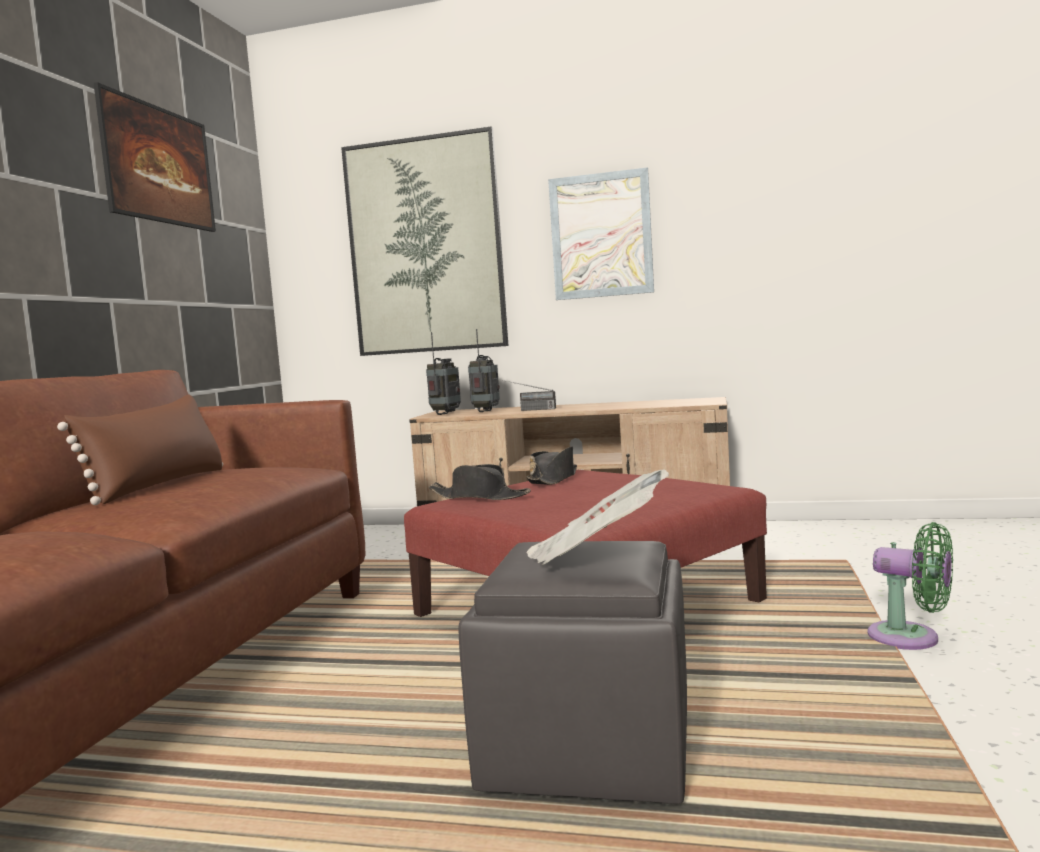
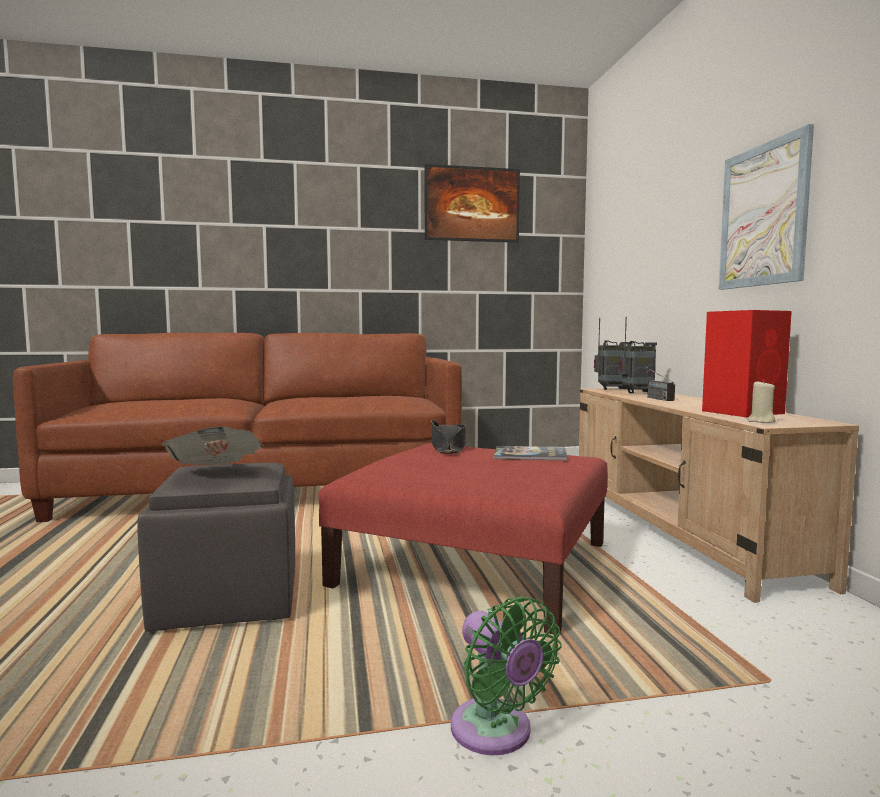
camera: 65 degrees right, 0 degrees up
brown pillow [57,394,223,505] -> none
picture [341,127,508,356] -> none
black hat [527,447,577,485] -> book [493,446,567,460]
green fan [868,522,953,650] -> green fan turned 45 degrees counterclockwise [451,596,562,755]
none -> red speaker [702,310,792,417]
none -> beige candle [747,381,775,423]

